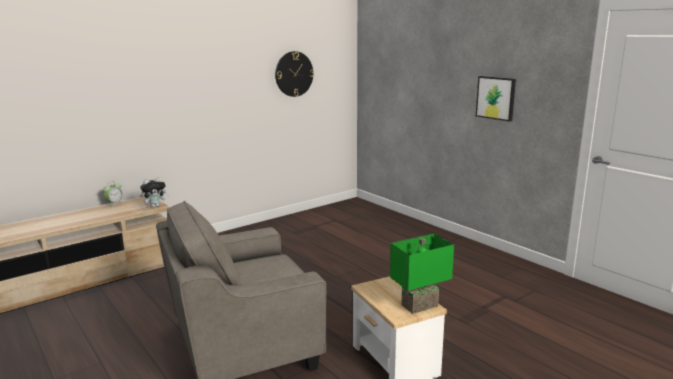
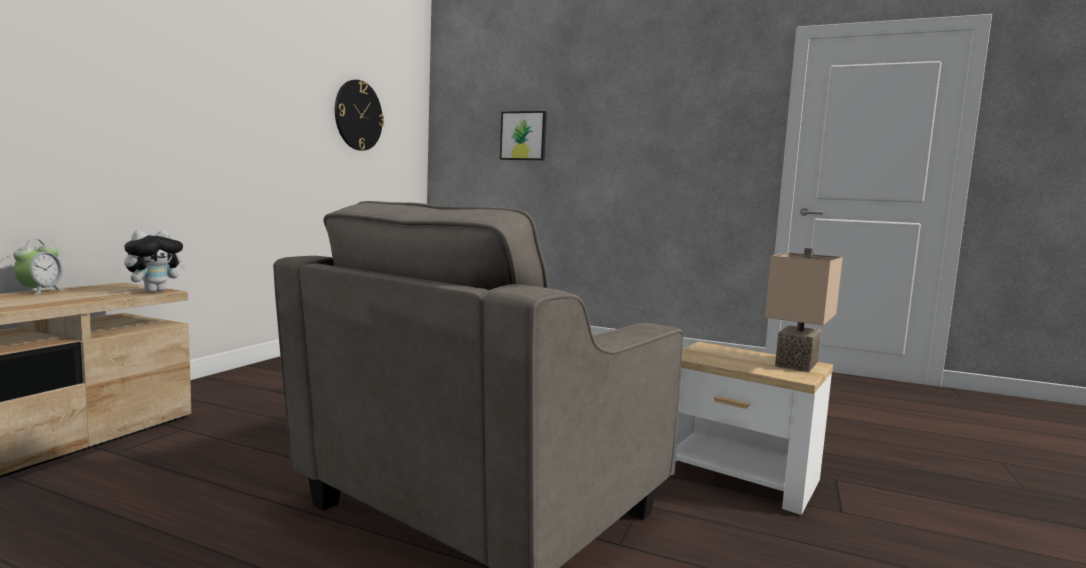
camera: 30 degrees left, 10 degrees down
green table lamp [390,234,454,314] -> beige table lamp [765,248,843,372]
picture [476,76,516,121] -> picture moved to [500,111,547,160]

